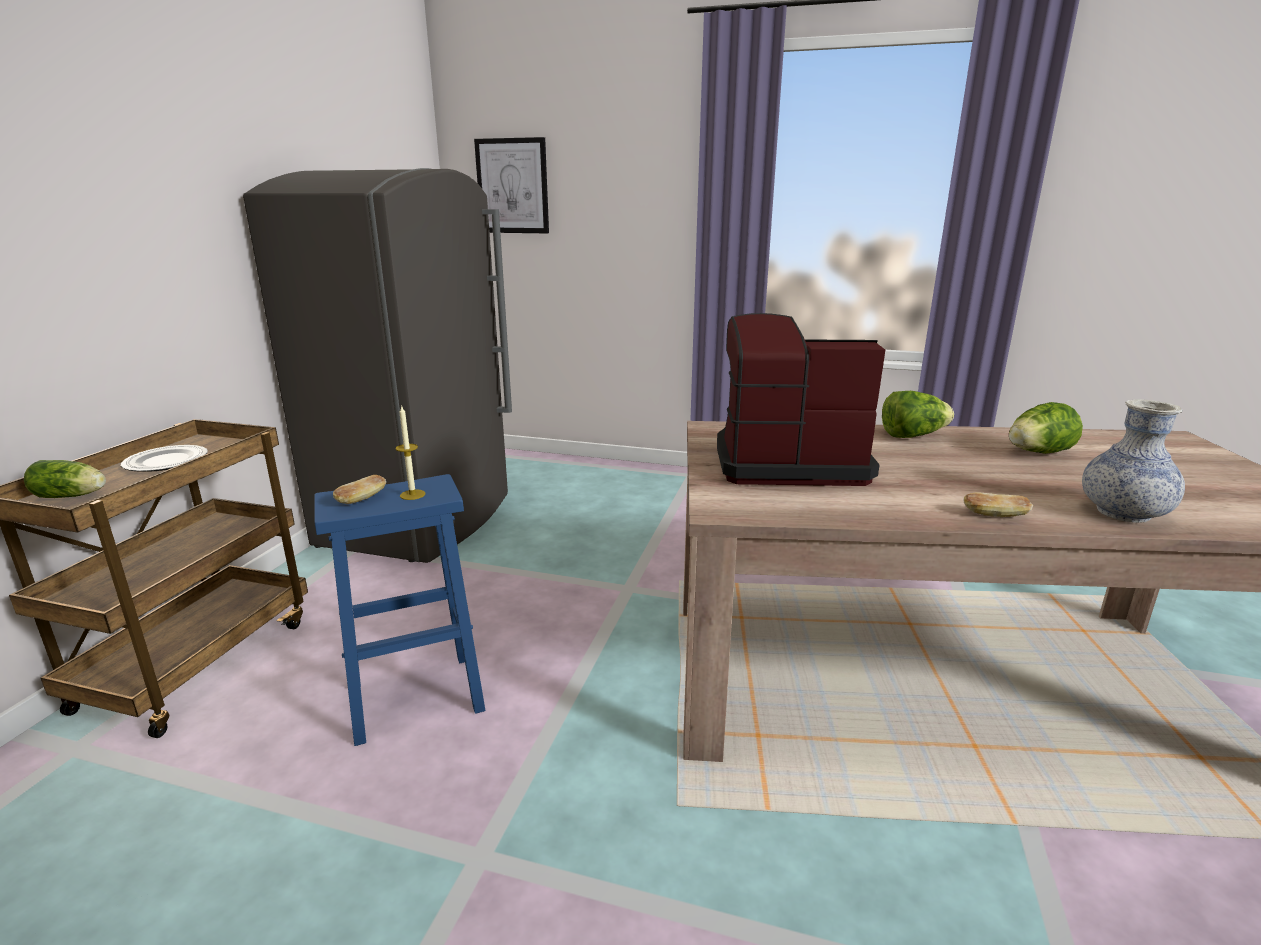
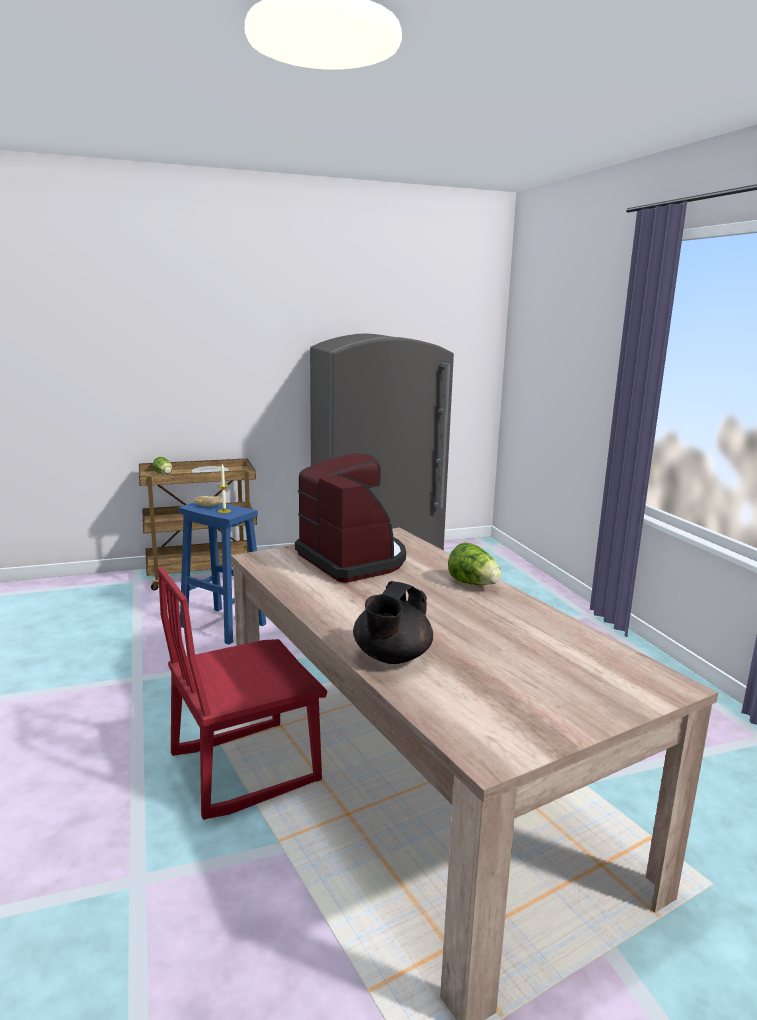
camera: 55 degrees right, 5 degrees down
picture [474,137,549,233] -> none
bread [963,493,1033,517] -> none
lettuce [1009,402,1083,454] -> none
vase [1082,399,1185,523] -> black teapot [353,581,433,664]
none -> red chair [157,567,327,820]

